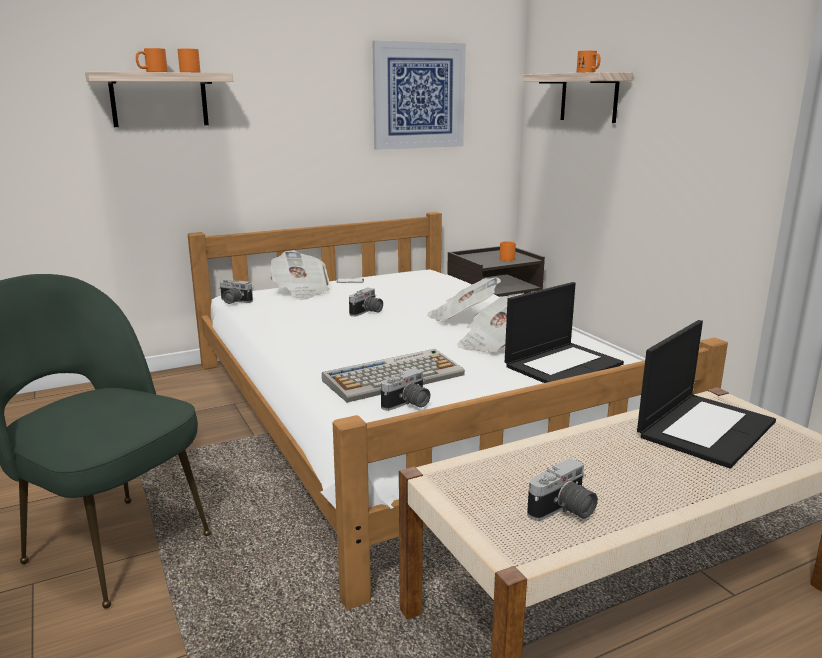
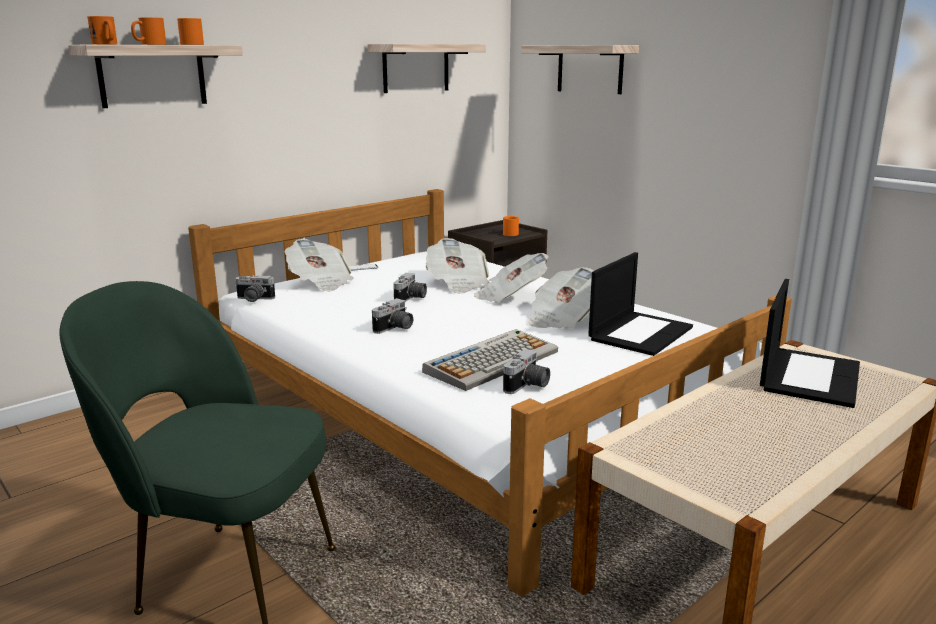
camera: 15 degrees left, 0 degrees up
picture [373,40,466,150] -> shelf [368,44,486,93]
camera [527,458,598,521] -> camera moved to [372,298,413,334]
orange mug [577,51,601,73] -> orange mug moved to [87,16,117,44]
none -> newspaper [425,238,489,294]

